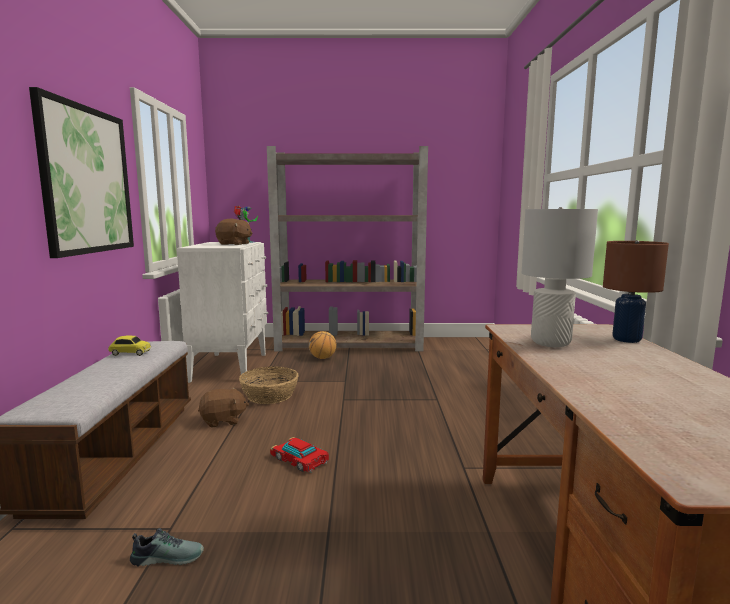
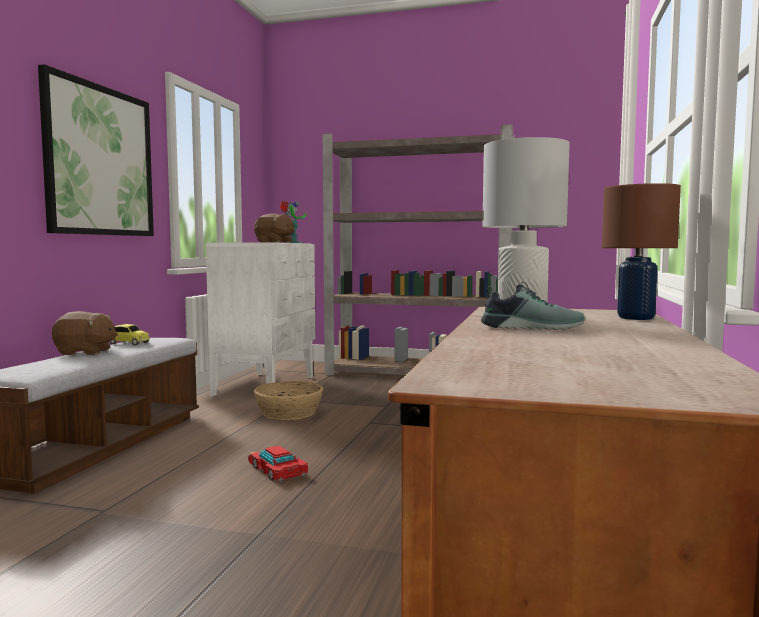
camera: 15 degrees right, 5 degrees down
shoe [130,528,204,566] -> shoe moved to [481,282,585,330]
brown plush toy [198,387,249,428] -> brown plush toy moved to [52,311,118,355]
basketball [309,331,337,359] -> none

